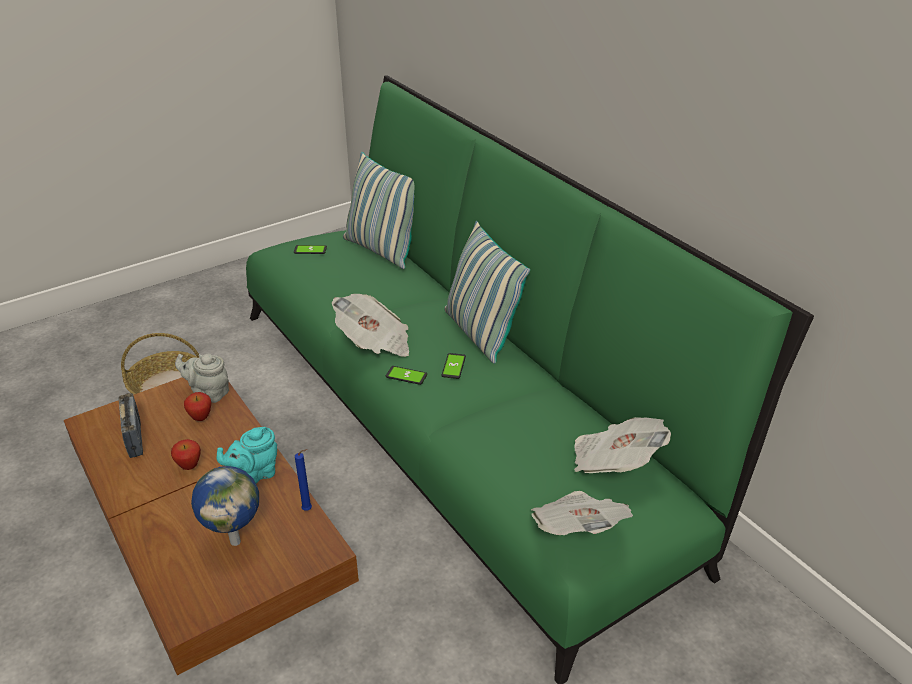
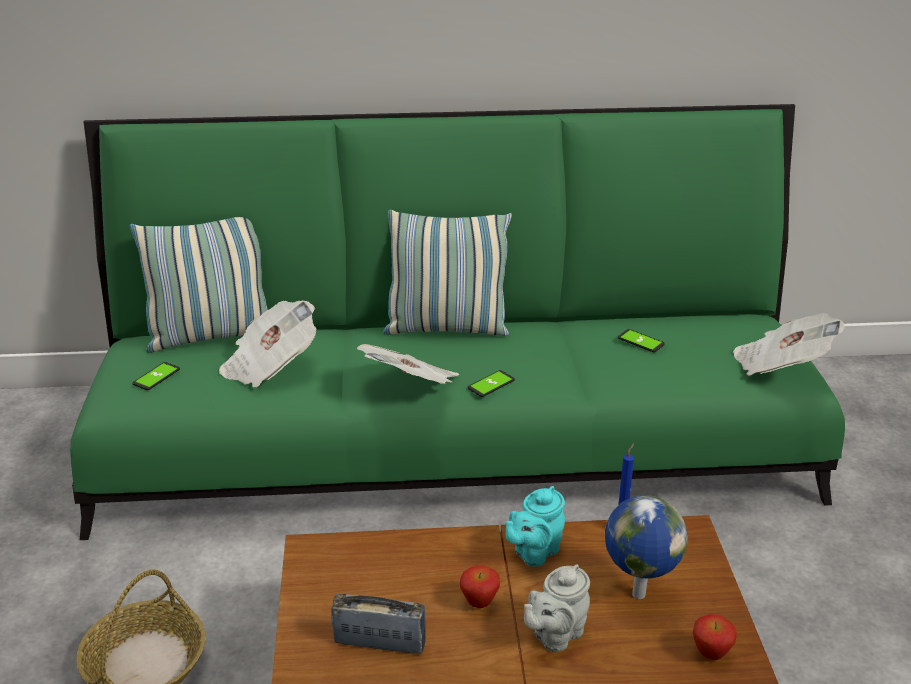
camera: 60 degrees left, 5 degrees down
grey teapot [175,354,229,403] -> grey teapot moved to [524,565,590,652]
apple [184,392,211,421] -> apple moved to [692,614,737,660]
turquoise teapot [217,427,277,483] -> turquoise teapot turned 45 degrees clockwise [505,486,565,567]
phone [441,353,466,379] -> phone moved to [618,329,665,352]
newspaper [574,417,671,473] -> newspaper moved to [219,301,316,387]

